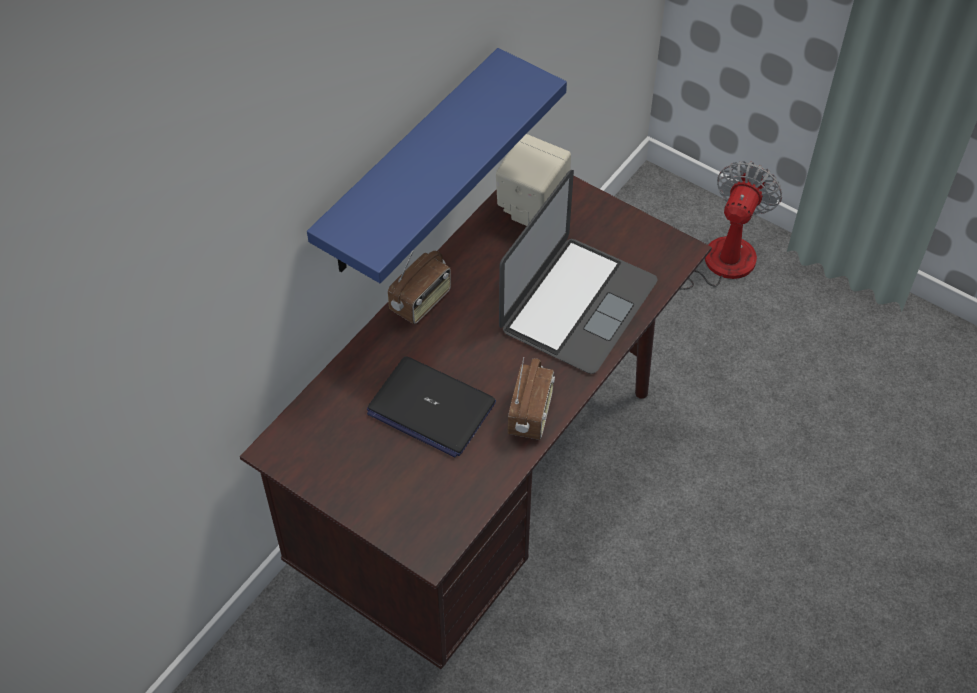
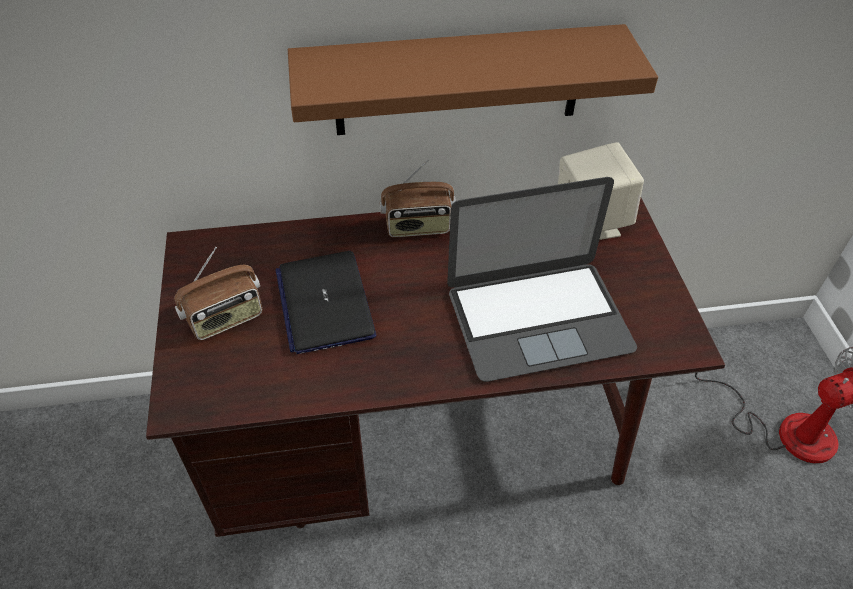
camera: 45 degrees right, 5 degrees down
blue shelf [307,48,567,283] -> brown shelf [288,24,658,135]
radio [508,357,555,440] -> radio moved to [174,247,263,340]

